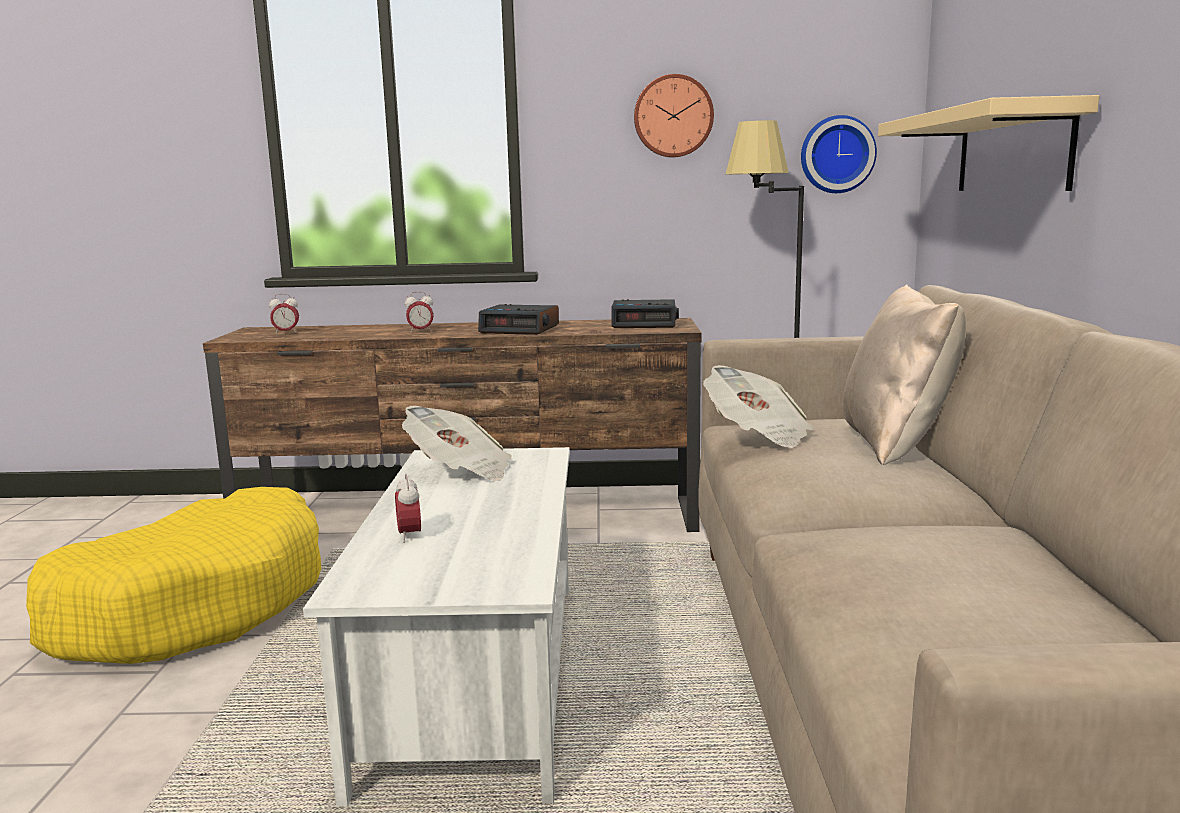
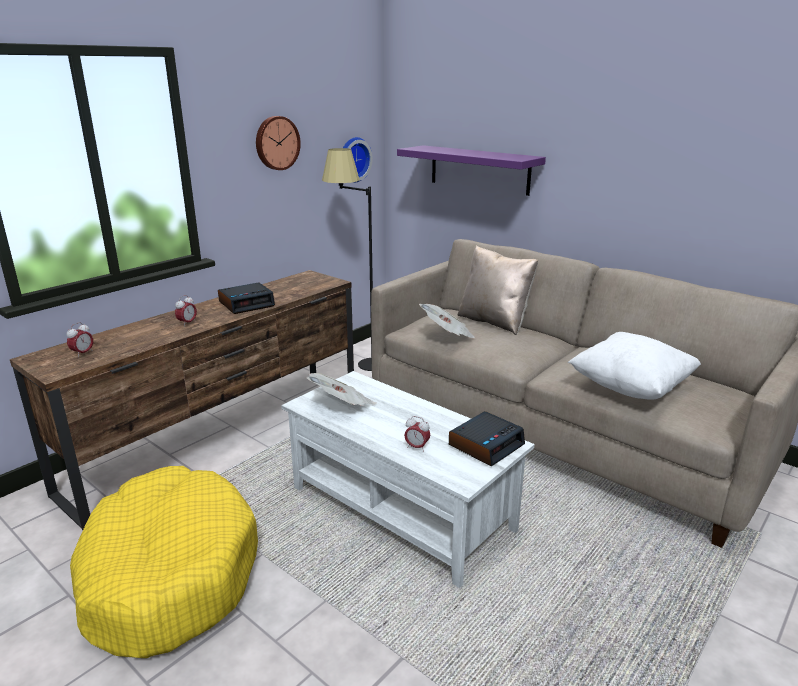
camera: 50 degrees left, 10 degrees up
alarm clock [611,299,679,328] -> alarm clock moved to [449,411,525,467]
beige shelf [878,95,1099,191] -> purple shelf [397,145,546,196]
none -> white pillow [568,332,701,400]

